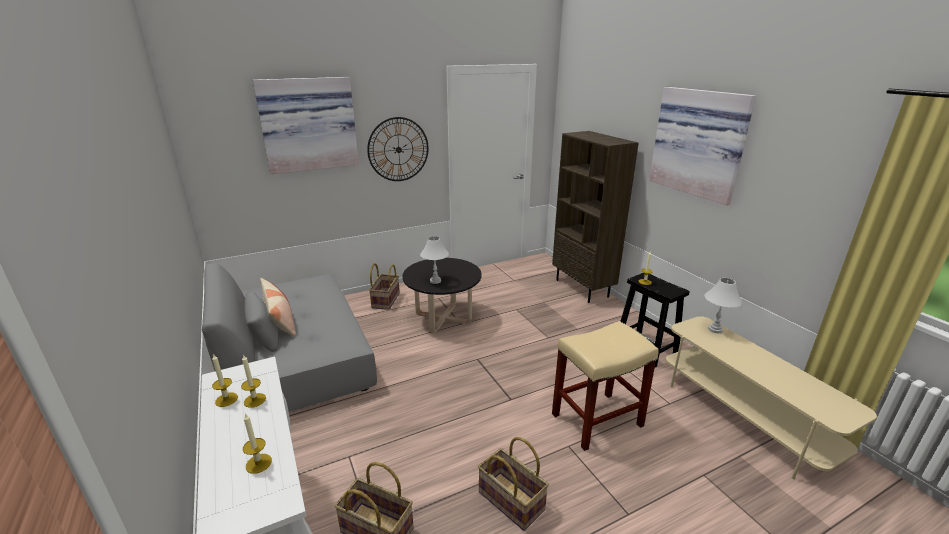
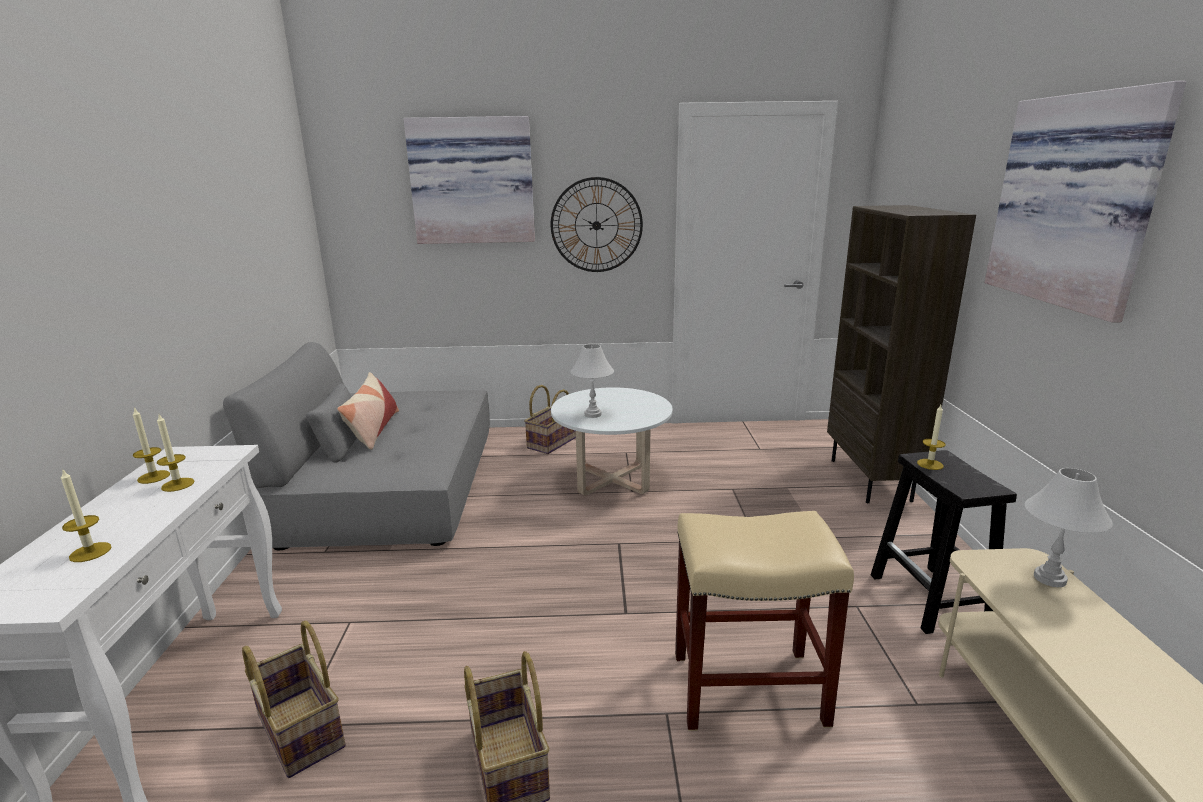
camera: 25 degrees right, 5 degrees down
black coffee table [402,258,482,333] -> white coffee table [551,387,673,496]

